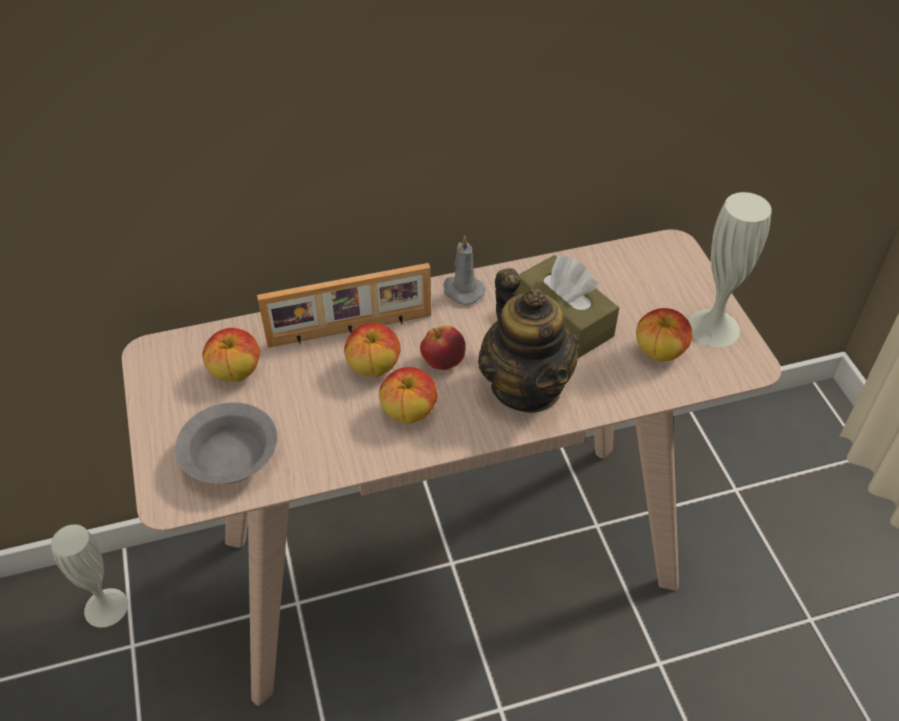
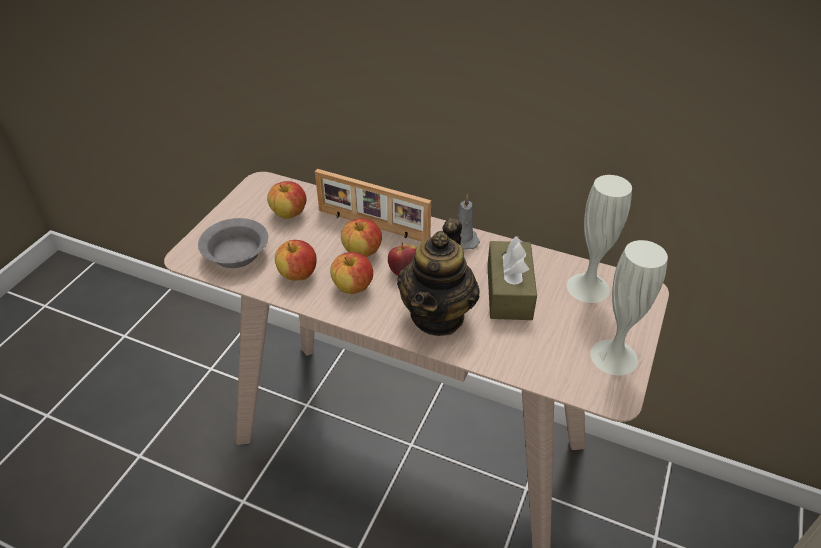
camera: 40 degrees right, 5 degrees down
white vase [51,524,128,628] -> white vase moved to [567,175,632,303]
apple [636,308,692,361] -> apple moved to [275,240,316,281]

